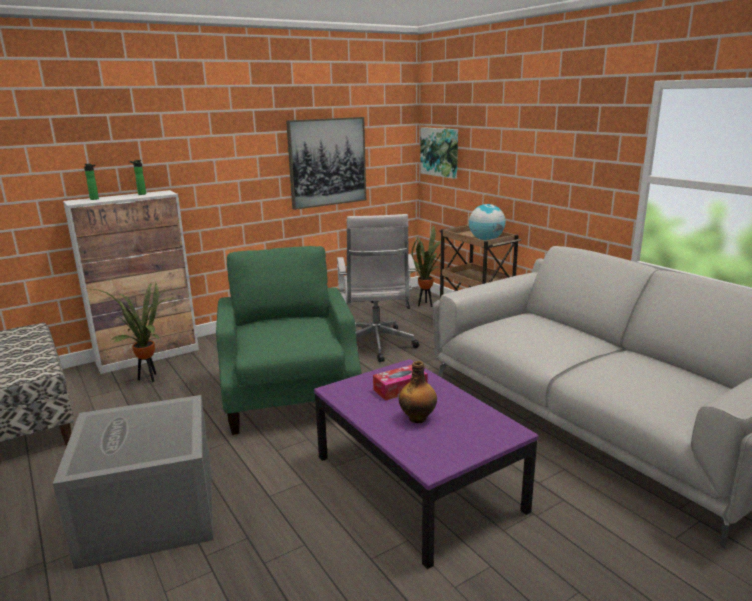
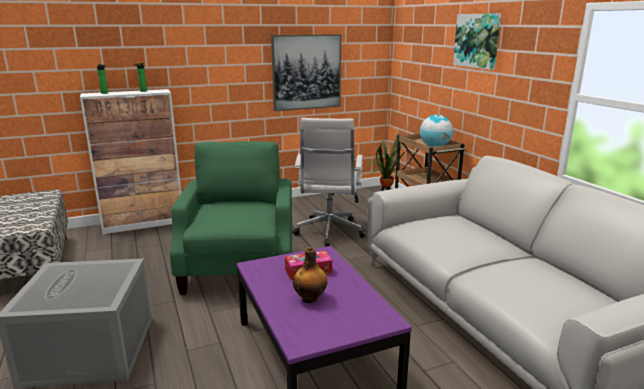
camera: 10 degrees right, 0 degrees up
potted plant [92,281,174,382] -> none
picture [420,127,458,179] -> picture moved to [453,13,501,70]

